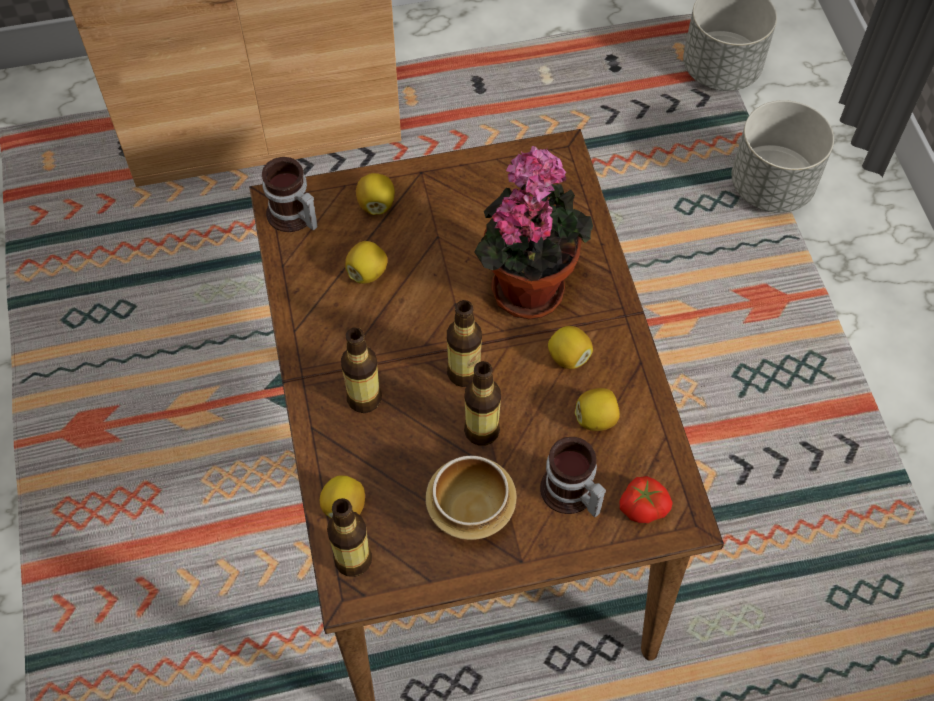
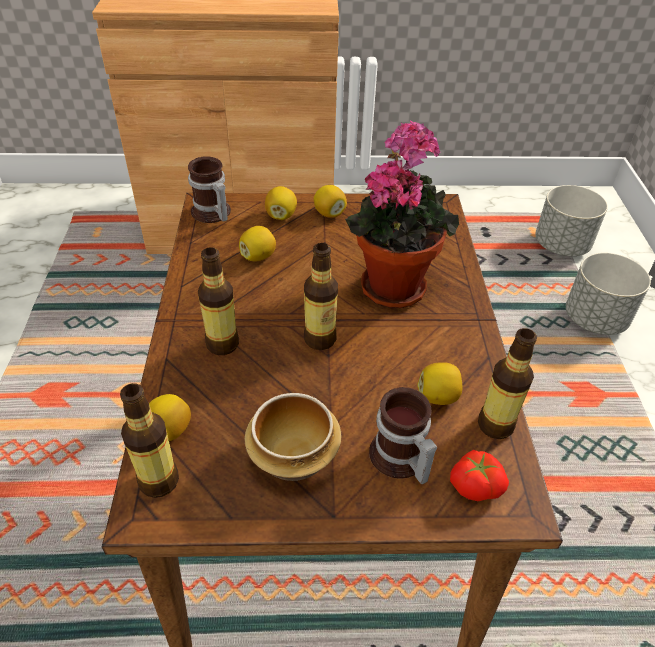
camera: 10 degrees right, 15 degrees down
bottle [464,361,501,446] -> bottle moved to [478,328,537,439]
lemon [548,326,593,369] -> lemon moved to [314,185,347,218]

